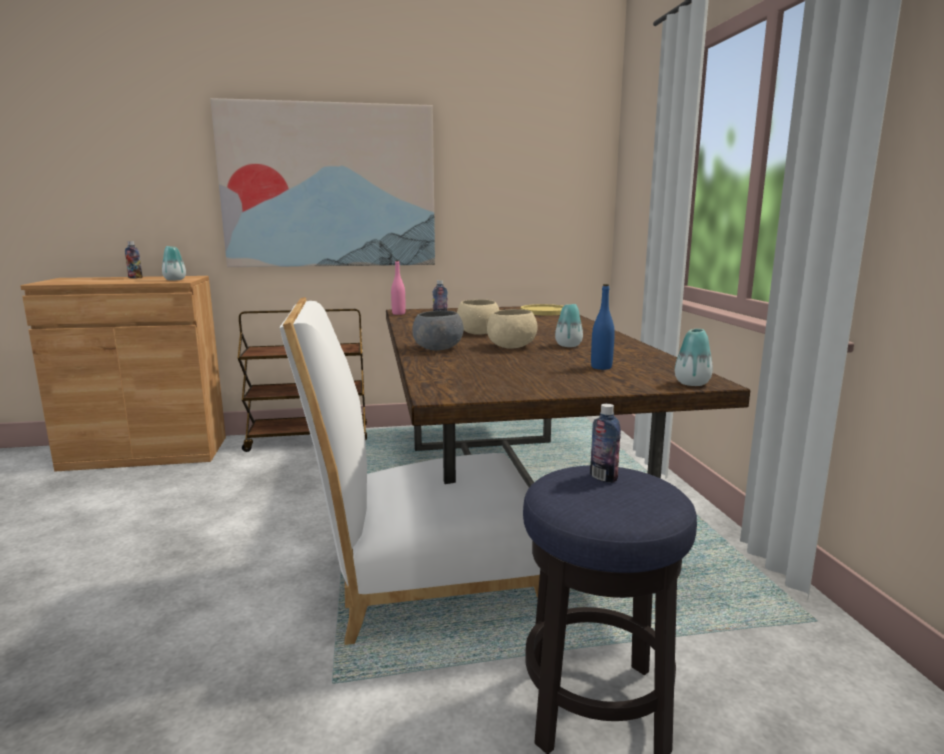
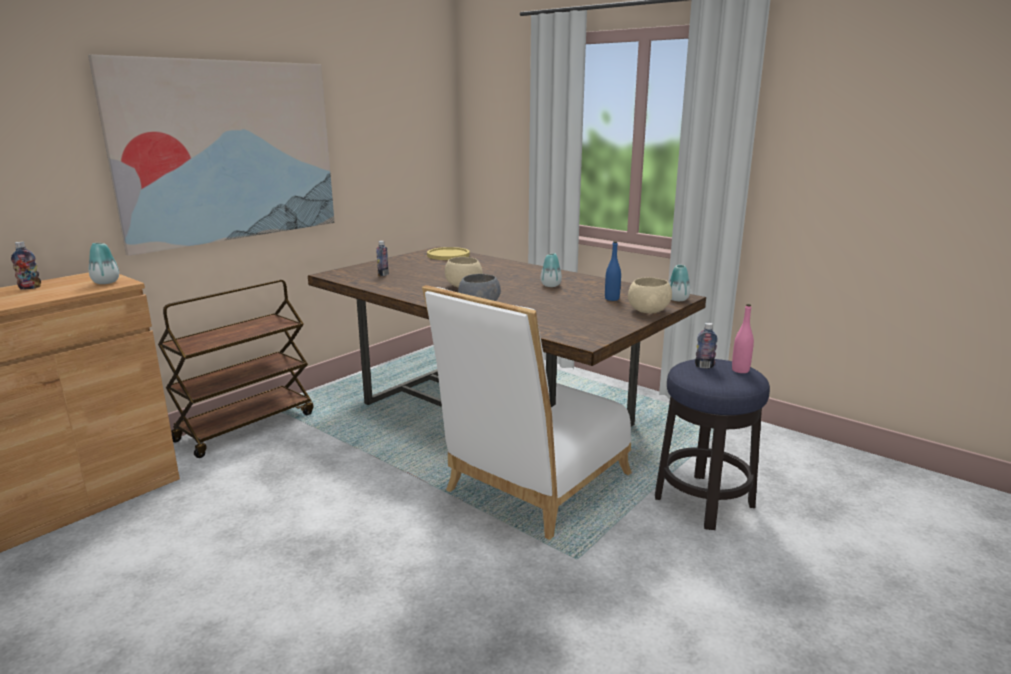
camera: 40 degrees left, 5 degrees up
pink bottle [391,260,405,315] -> pink bottle moved to [732,304,754,373]
beige bowl [487,309,538,349] -> beige bowl moved to [628,277,672,313]

